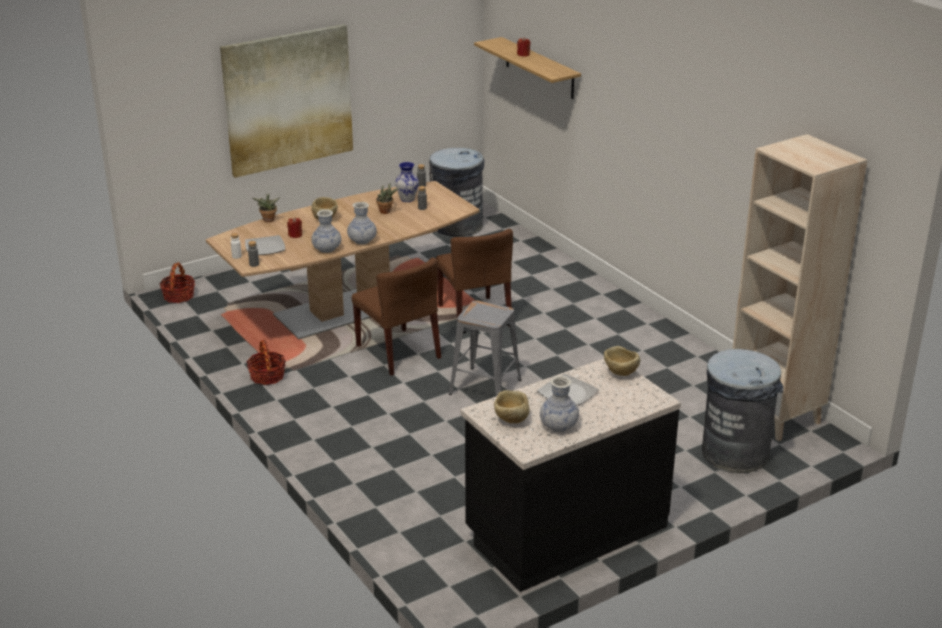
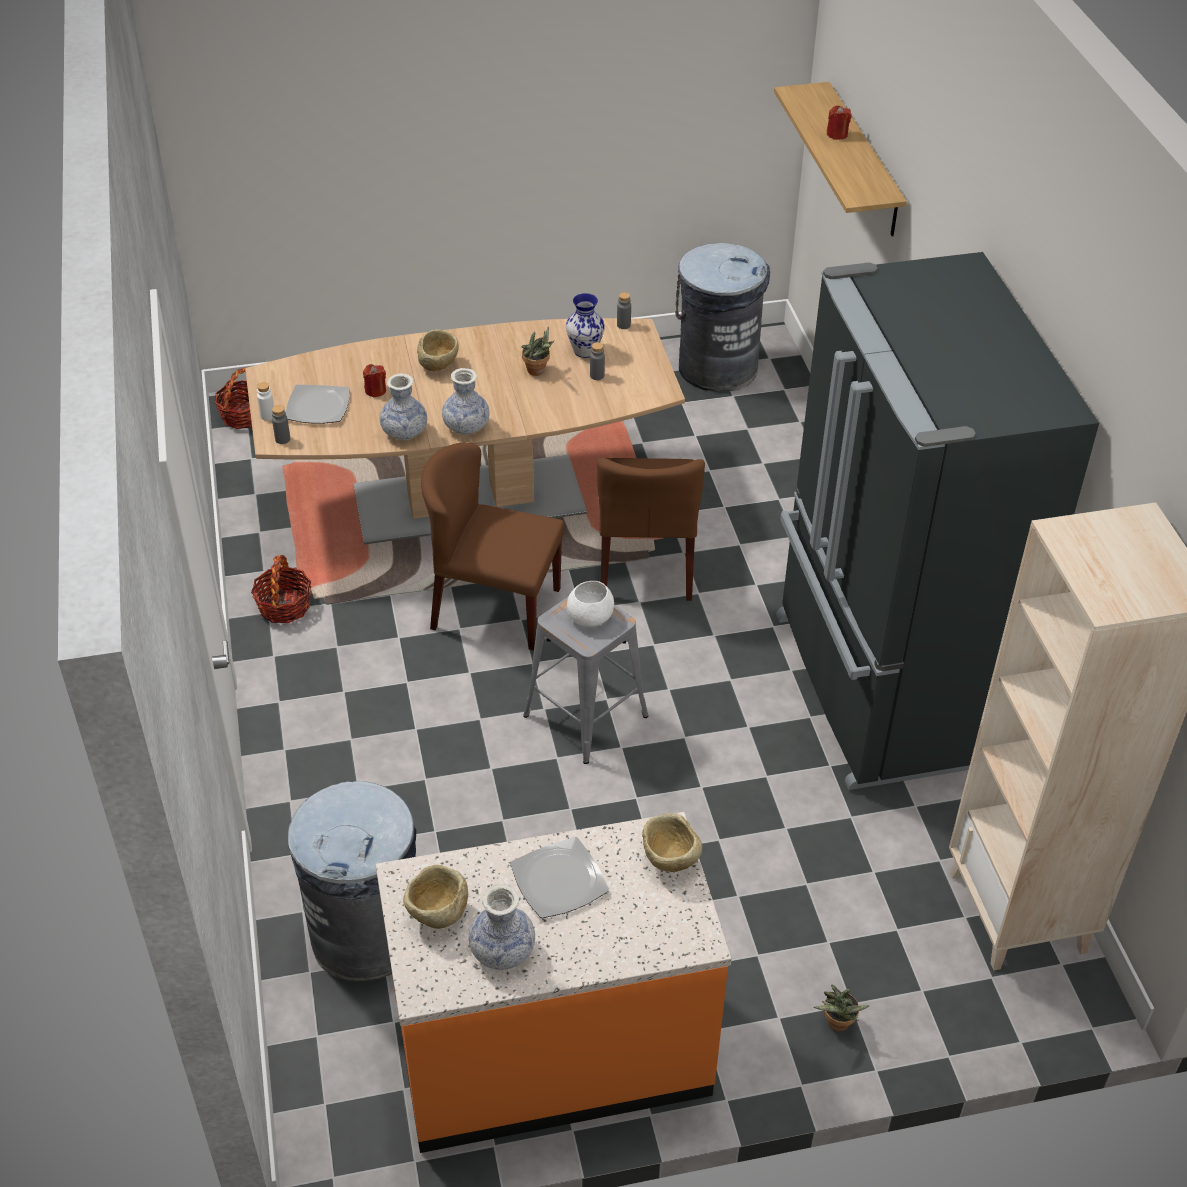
camera: 20 degrees right, 15 degrees up
picture [220,24,353,178] -> none
potted plant [253,193,280,223] -> potted plant moved to [813,985,870,1032]
brown chair [352,257,441,376] -> brown chair turned 120 degrees clockwise [421,443,564,650]
black counter [461,358,681,592] -> orange counter [376,812,732,1153]
grey trash can [702,349,783,473] -> grey trash can moved to [288,781,417,982]
none -> white bowl [567,581,614,627]
none -> black fridge [776,252,1099,790]

